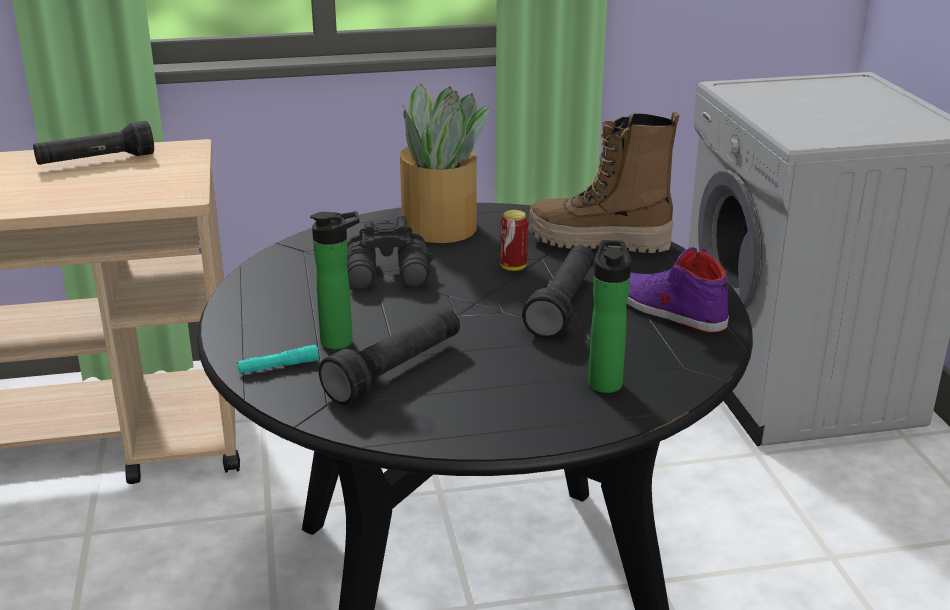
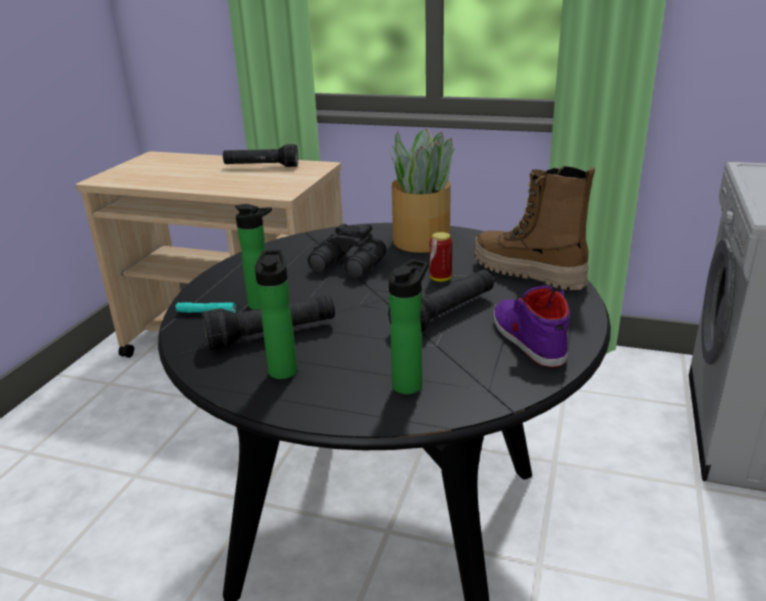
camera: 30 degrees right, 0 degrees up
none -> bottle [255,250,297,379]

